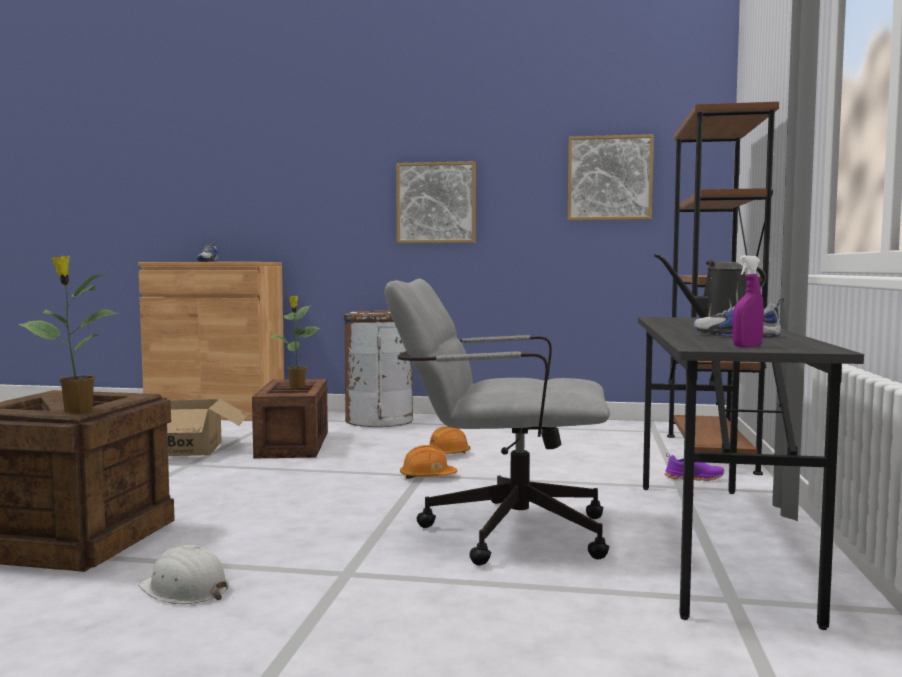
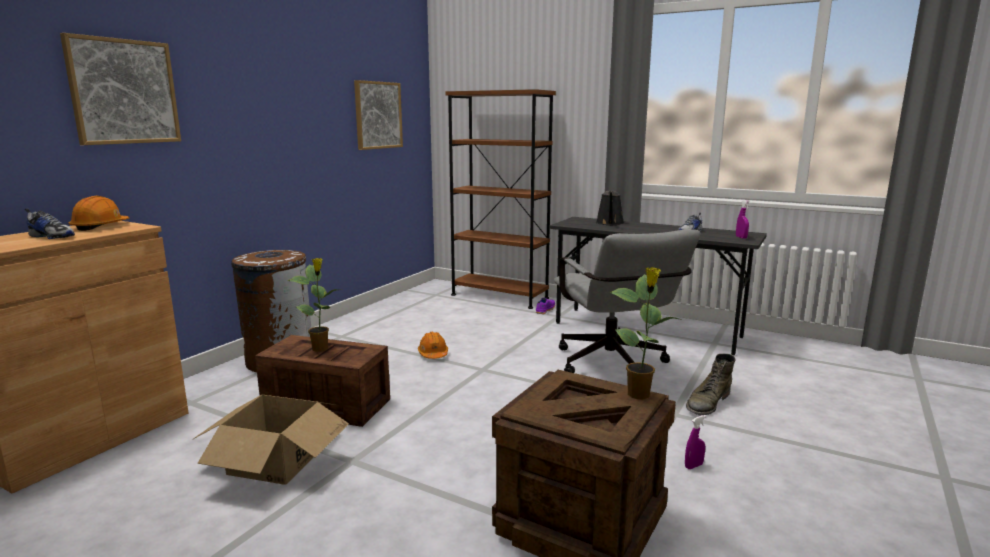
camera: 70 degrees left, 10 degrees up
white hard hat [138,545,229,604] -> purple spray bottle [685,415,706,469]
grey office chair [384,279,610,566] -> grey office chair turned 45 degrees counterclockwise [554,229,700,373]
picture [396,161,476,243] -> picture moved to [60,33,181,145]
orange hard hat [400,445,457,479] -> orange hard hat moved to [69,196,130,231]
none -> green boot [686,354,735,415]

